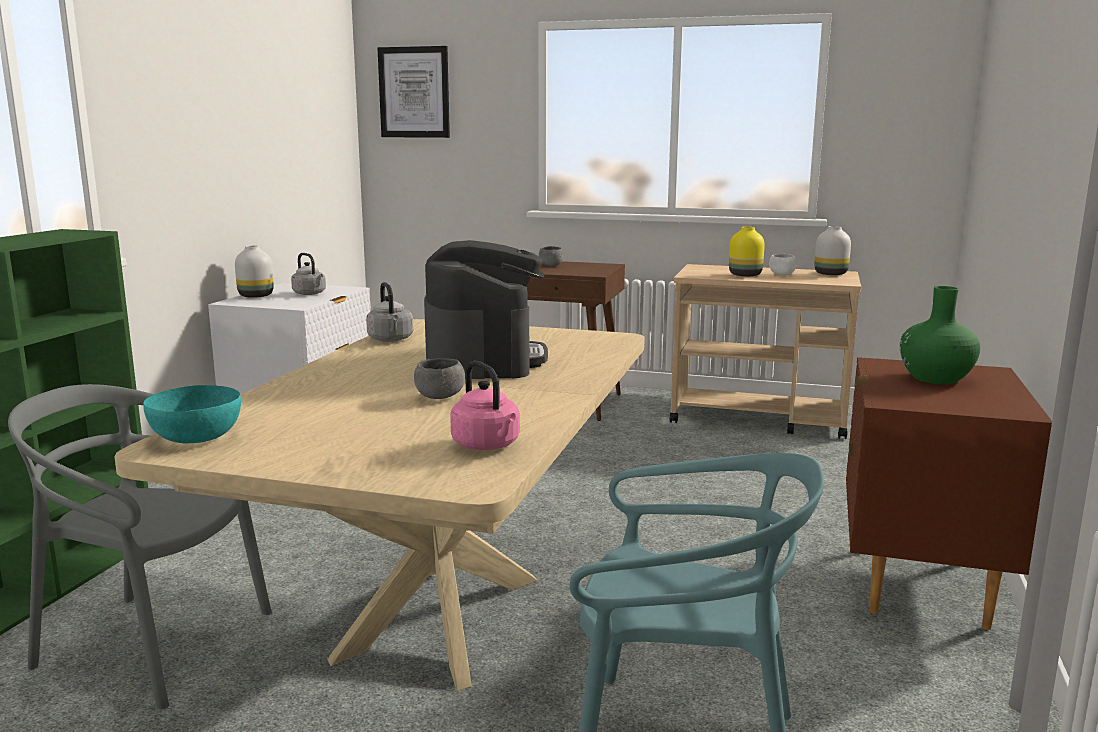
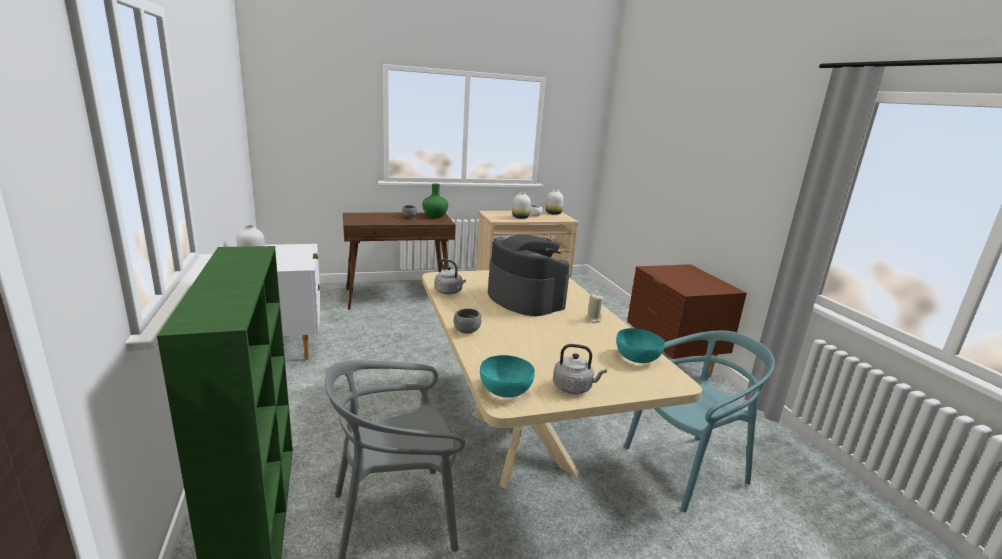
camera: 35 degrees left, 5 degrees up
grey kettle [291,253,326,295] -> grey kettle moved to [553,344,607,394]
picture [377,46,450,138] -> none
grey bowl [414,358,465,399] -> grey bowl moved to [454,309,481,334]
pink kettle [450,361,520,450] -> turquoise bowl [616,328,665,363]
yellow vase [729,227,765,276] -> white vase [512,192,531,219]
green vase [900,286,980,384] -> green vase moved to [422,183,448,218]
none -> beige candle [586,294,603,323]

